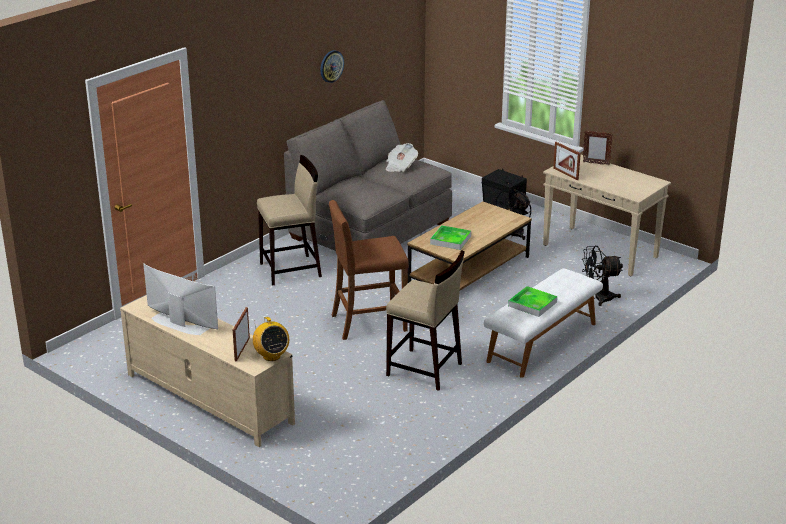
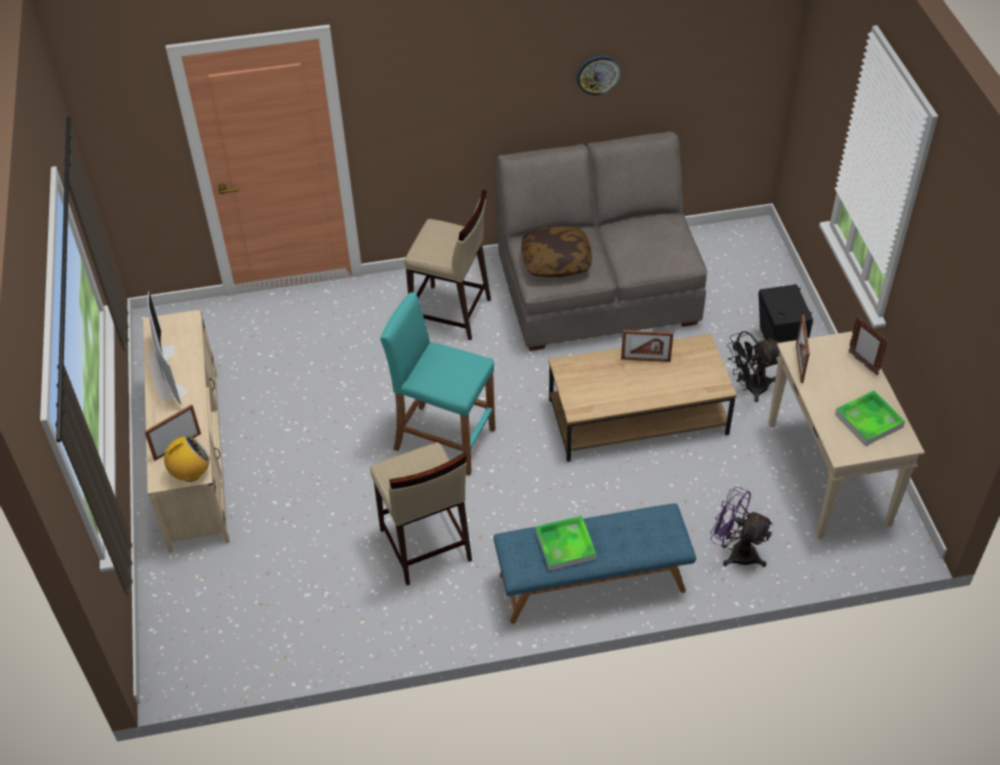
camera: 40 degrees right, 20 degrees up
radio [253,317,289,361] -> radio turned 135 degrees counterclockwise [164,436,210,482]
brown stool [329,200,409,340] -> turquoise stool [380,292,495,476]
newspaper [386,143,418,172] -> none
tray [430,225,471,250] -> tray moved to [835,390,905,446]
white bench [484,268,603,378] -> blue bench [493,503,696,624]
black fan [582,246,623,306] -> purple fan [710,486,773,567]
none -> pillow [521,226,592,277]
none -> picture frame [621,330,674,362]

